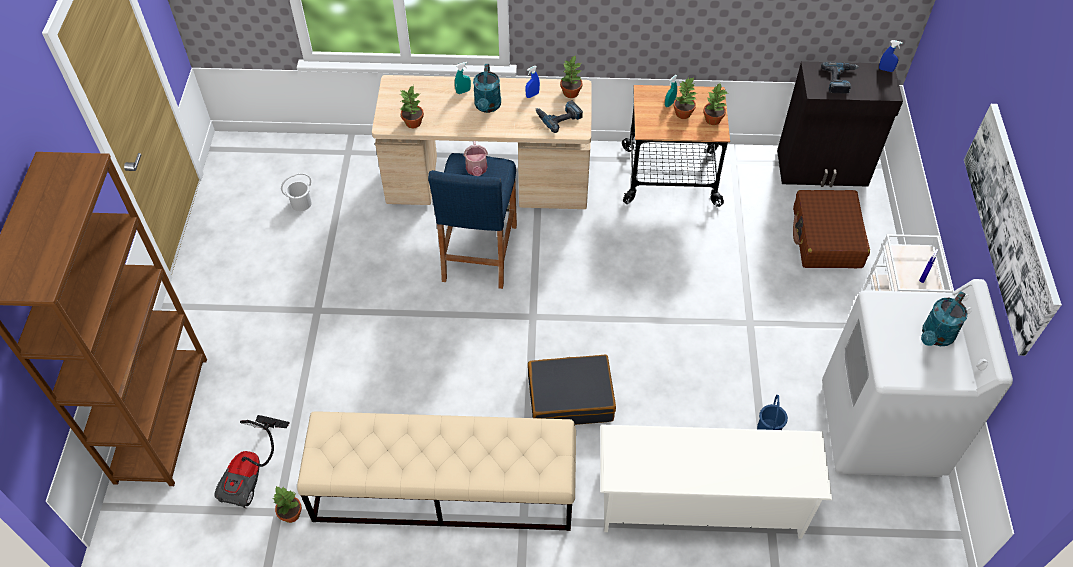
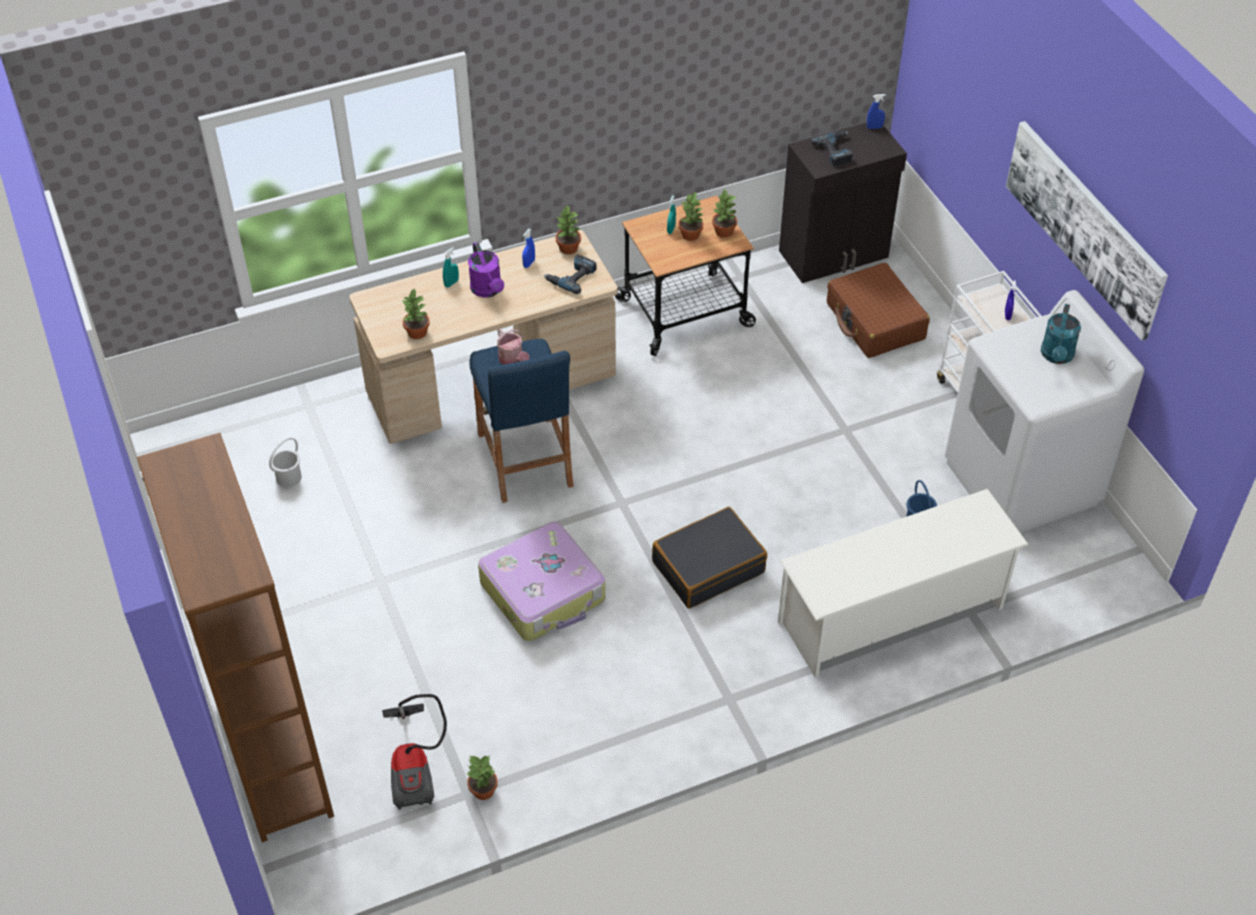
camera: 25 degrees left, 5 degrees down
beige bench [297,411,576,531] -> none
turquoise watering can [473,64,501,113] -> purple watering can [468,242,504,297]
none -> suitcase [478,522,605,641]

